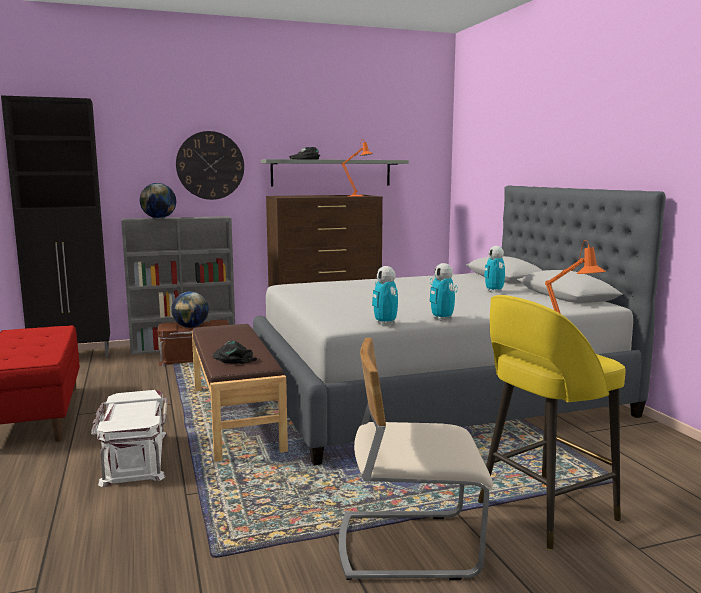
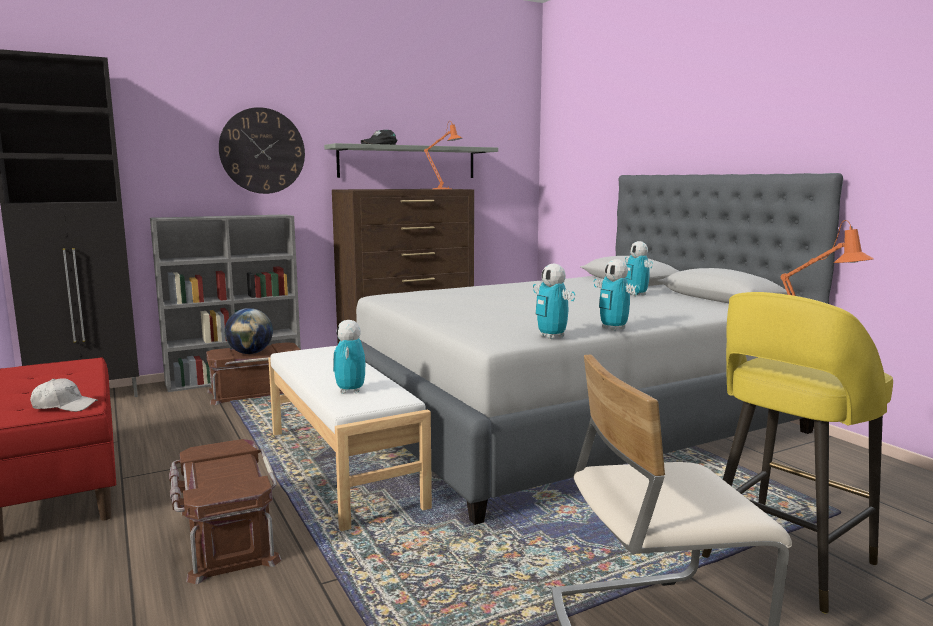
camera: 10 degrees left, 0 degrees up
white storage box [91,390,168,487] -> brown storage box [169,439,281,584]
globe [140,183,176,218] -> none
brown bench [192,324,288,462] -> white bench [268,346,432,531]
black cap [213,341,257,364] -> toy robot [333,320,365,394]
none -> white cap [30,378,98,412]

